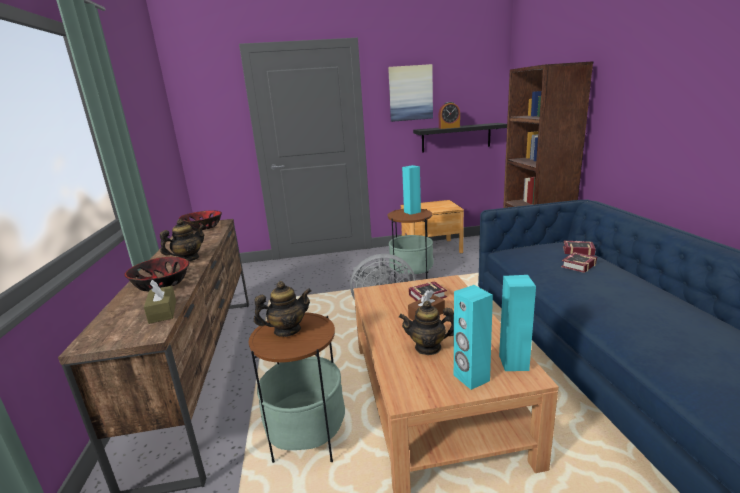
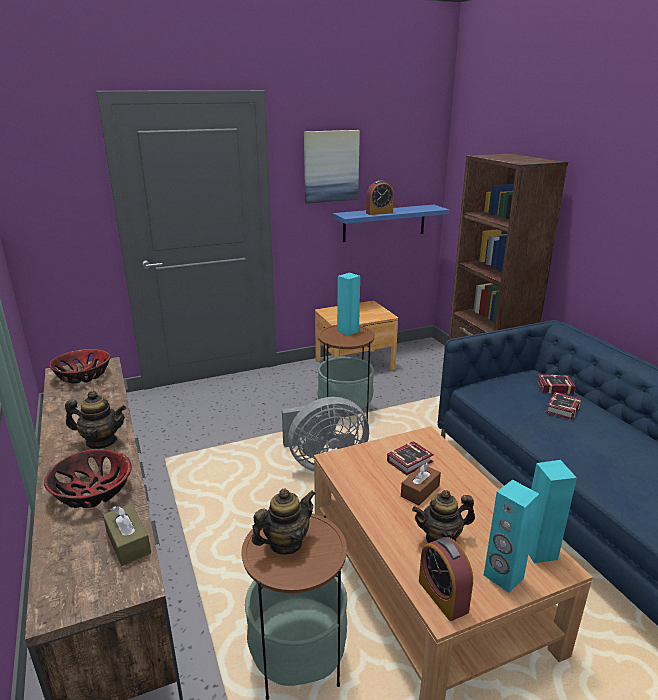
camera: 15 degrees left, 5 degrees up
teapot [160,219,205,261] -> teapot turned 60 degrees clockwise [65,391,126,449]
black shelf [413,123,507,153] -> blue shelf [333,205,449,242]
none -> alarm clock [419,537,473,621]

